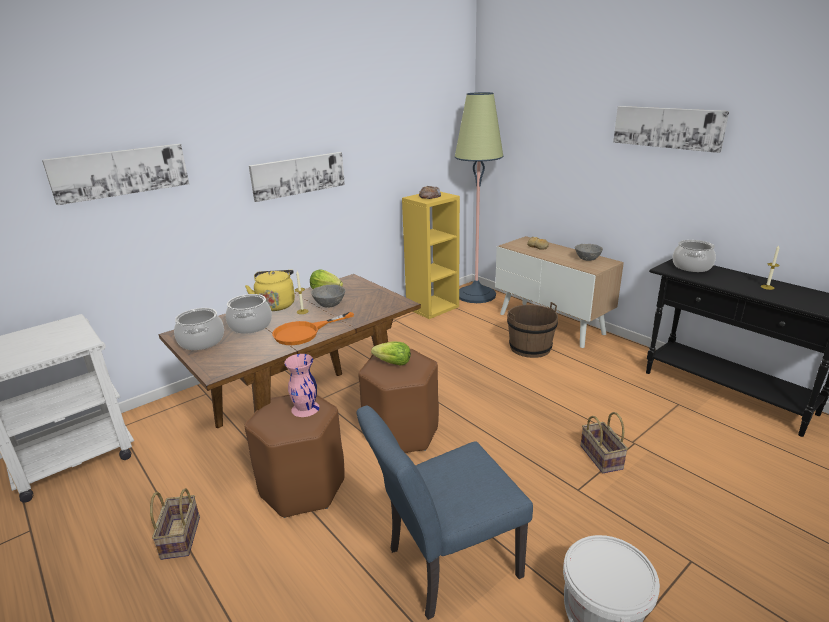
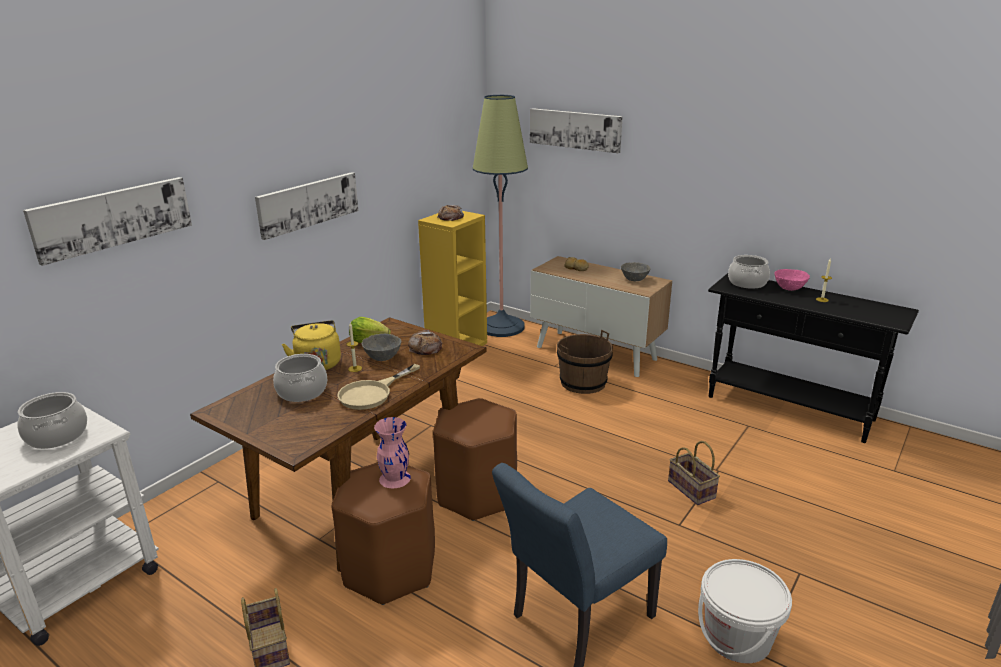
camera: 15 degrees left, 0 degrees up
cooking pot [174,308,224,350] -> cooking pot moved to [17,392,87,449]
orange frying pan [272,312,354,345] -> beige frying pan [337,364,420,410]
lettuce [371,341,411,366] -> none
picture [613,106,729,153] -> picture moved to [530,108,623,153]
none -> bread [408,330,442,355]
none -> pink bowl [774,269,810,291]

